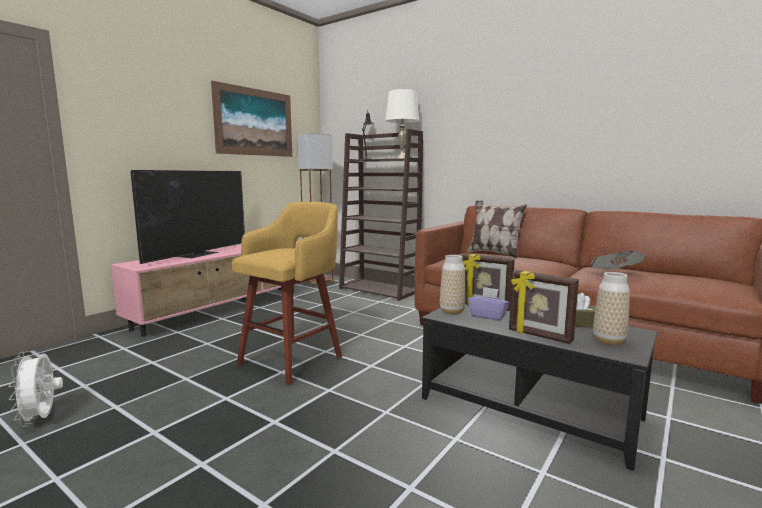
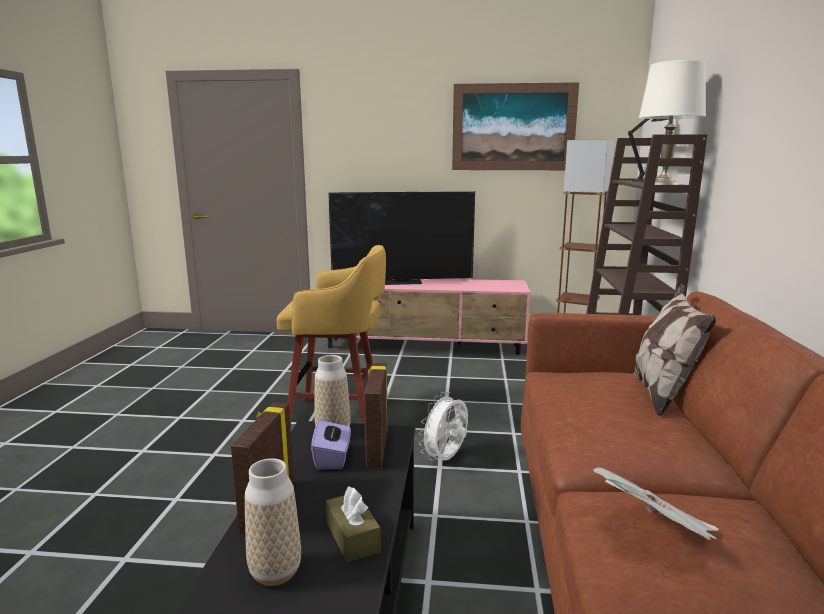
camera: 60 degrees right, 5 degrees up
white fan [8,351,63,427] -> white fan moved to [419,392,468,461]

